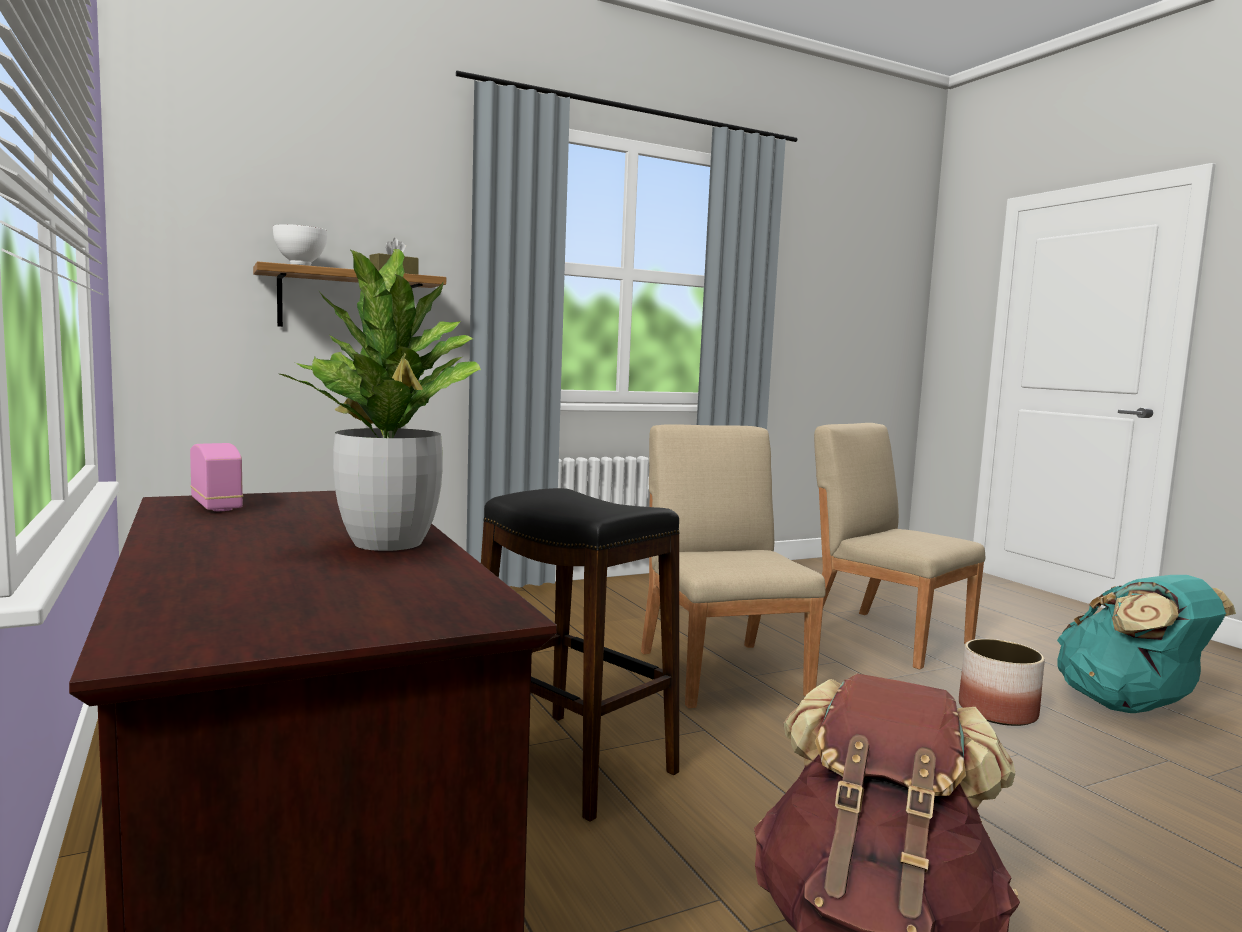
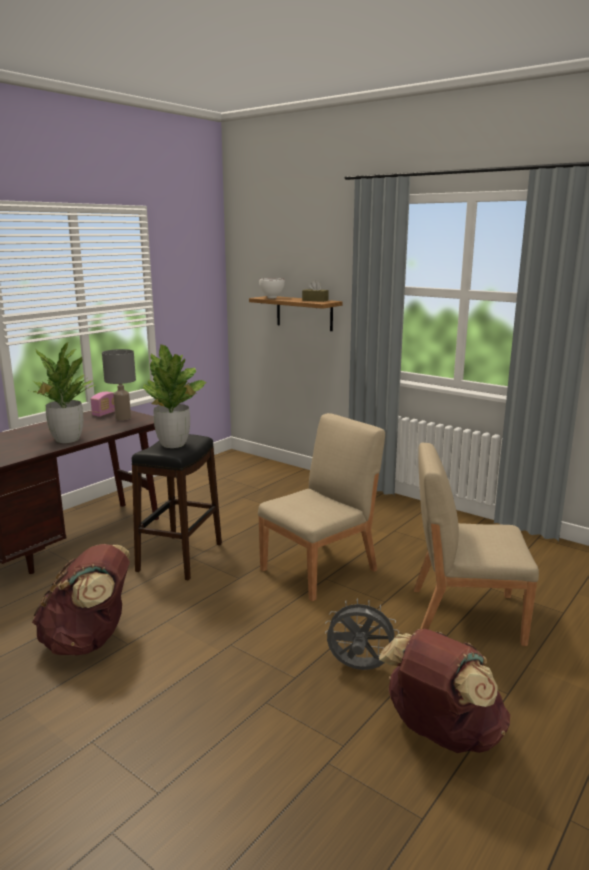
camera: 65 degrees right, 10 degrees up
beige chair [814,423,985,669] -> beige chair turned 105 degrees counterclockwise [414,443,539,646]
planter [959,639,1045,726] -> grey fan [325,598,399,670]
turquoise backpack [1057,575,1236,713] -> brown backpack [379,629,510,753]
none -> grey table lamp [102,349,136,420]
none -> potted plant [143,345,206,448]

